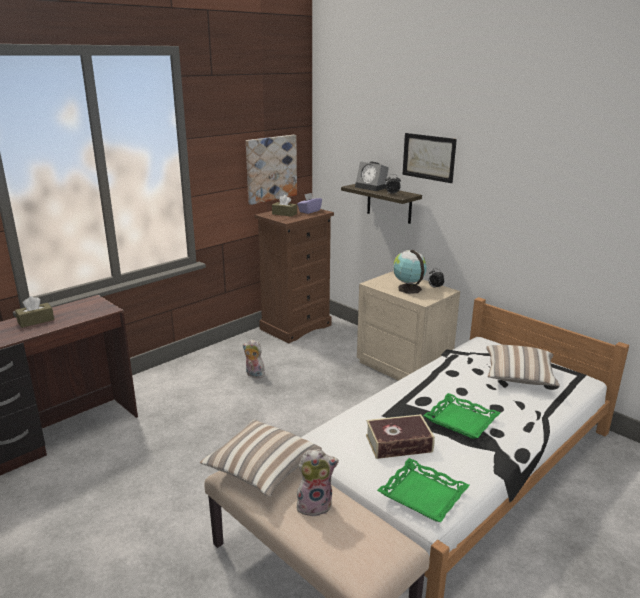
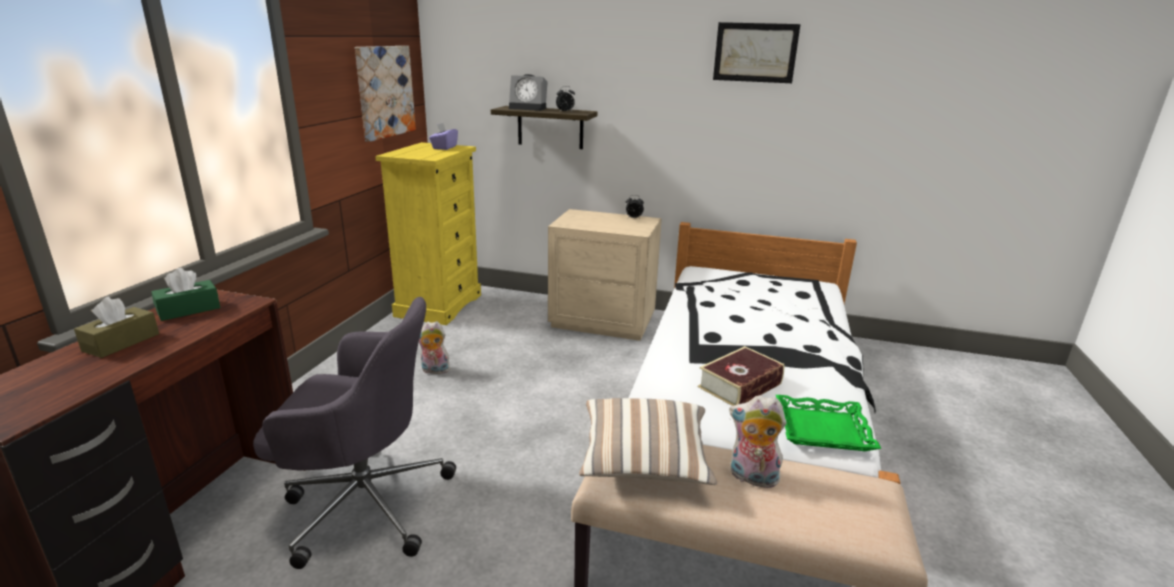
camera: 30 degrees left, 0 degrees up
brown dresser [255,205,334,344] -> yellow dresser [375,142,481,325]
brown tissue box [272,195,297,217] -> none
plush toy [297,449,339,517] -> plush toy turned 120 degrees counterclockwise [729,395,787,488]
globe [394,250,426,294] -> none
picture [403,133,457,183] -> picture moved to [713,22,801,83]
green tray [423,393,500,439] -> none
pillow [486,345,560,386] -> none
none -> green tissue box [151,268,220,321]
none -> grey office chair [253,297,456,569]

